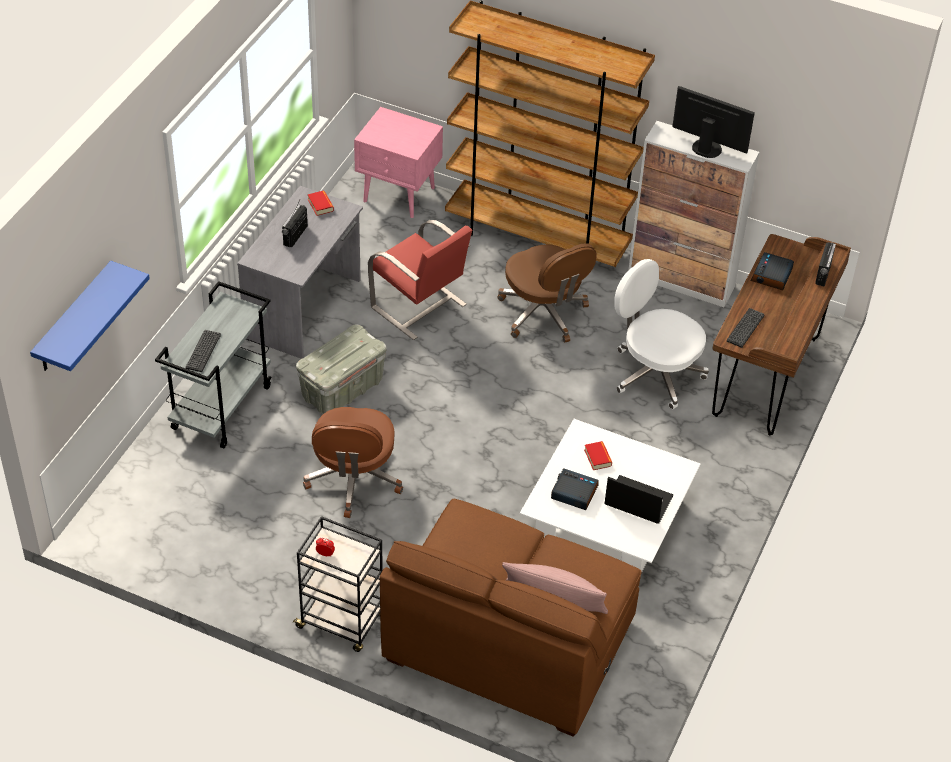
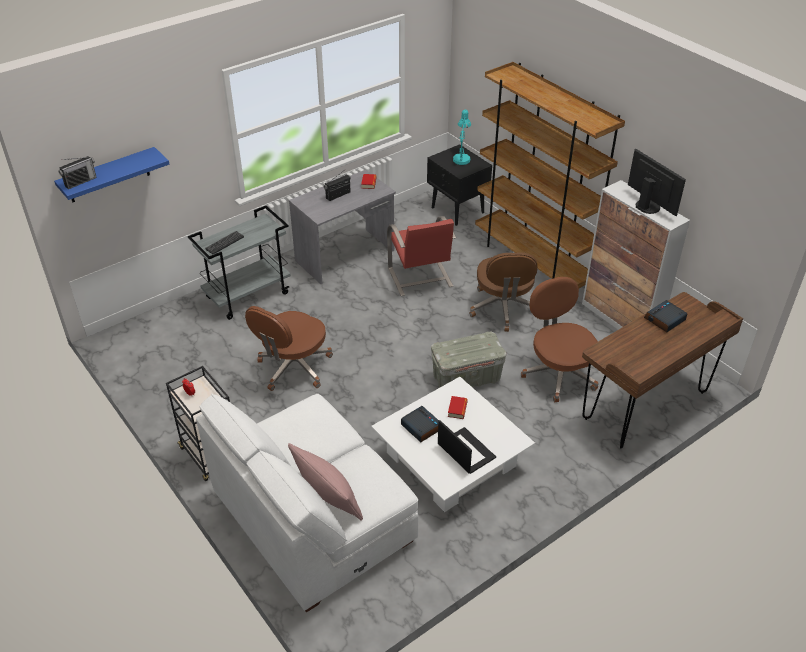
camera: 30 degrees right, 5 degrees down
grey storage box [296,324,386,414] -> grey storage box moved to [431,332,506,388]
pink nightstand [354,107,443,218] -> black nightstand [427,144,492,226]
brown sofa [380,499,642,737] -> white sofa [196,394,418,612]
white office chair [614,259,709,409] -> brown office chair [521,277,598,403]
keyboard [727,308,765,348] -> none
radio [815,242,836,287] -> radio moved to [58,156,97,189]
none -> turquoise table lamp [453,110,471,165]

